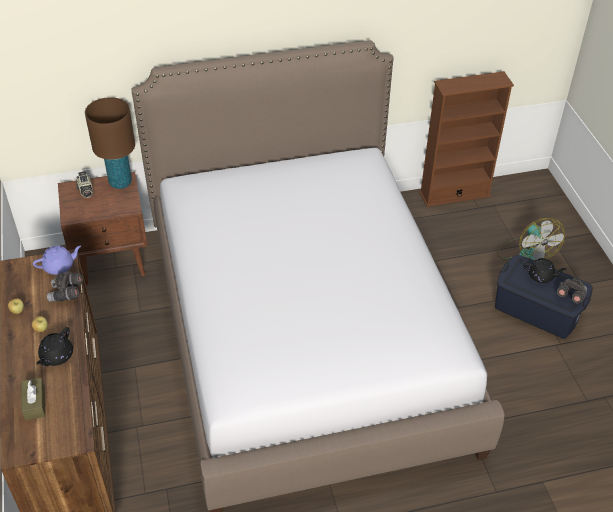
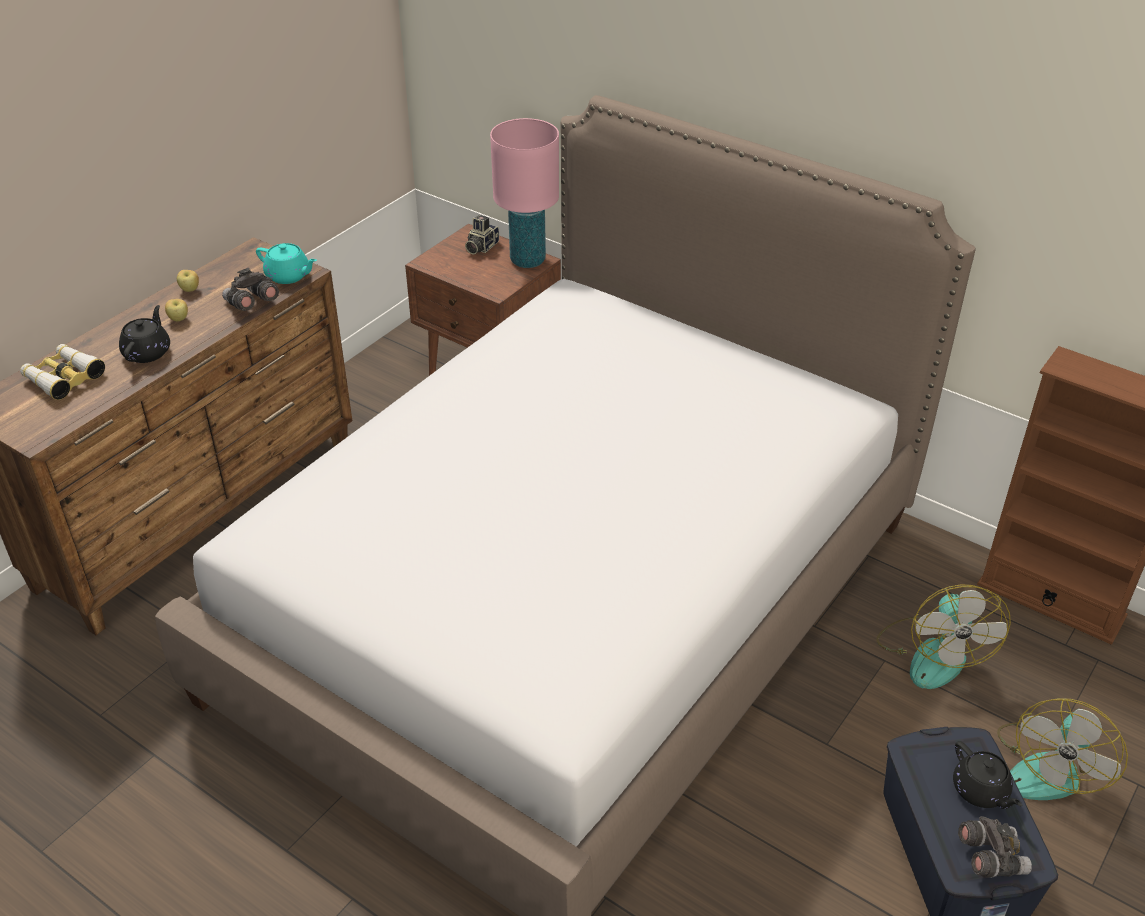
camera: 50 degrees right, 5 degrees down
brown tissue box [21,378,45,420] -> binoculars [20,344,105,400]
purple teapot [33,246,81,275] -> turquoise teapot [256,243,317,284]
black teapot [36,327,73,366] -> black teapot turned 120 degrees clockwise [119,305,170,363]
brown table lamp [85,97,135,189] -> pink table lamp [490,118,559,268]
none -> fan [876,584,1011,689]

